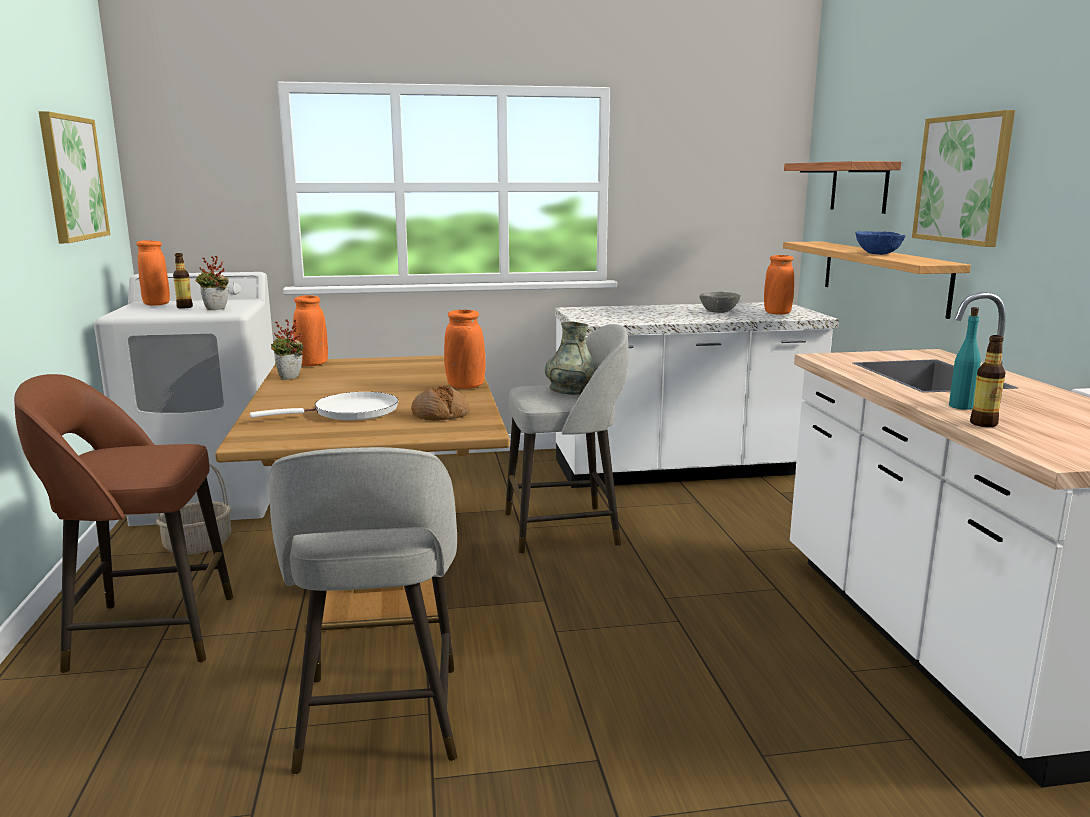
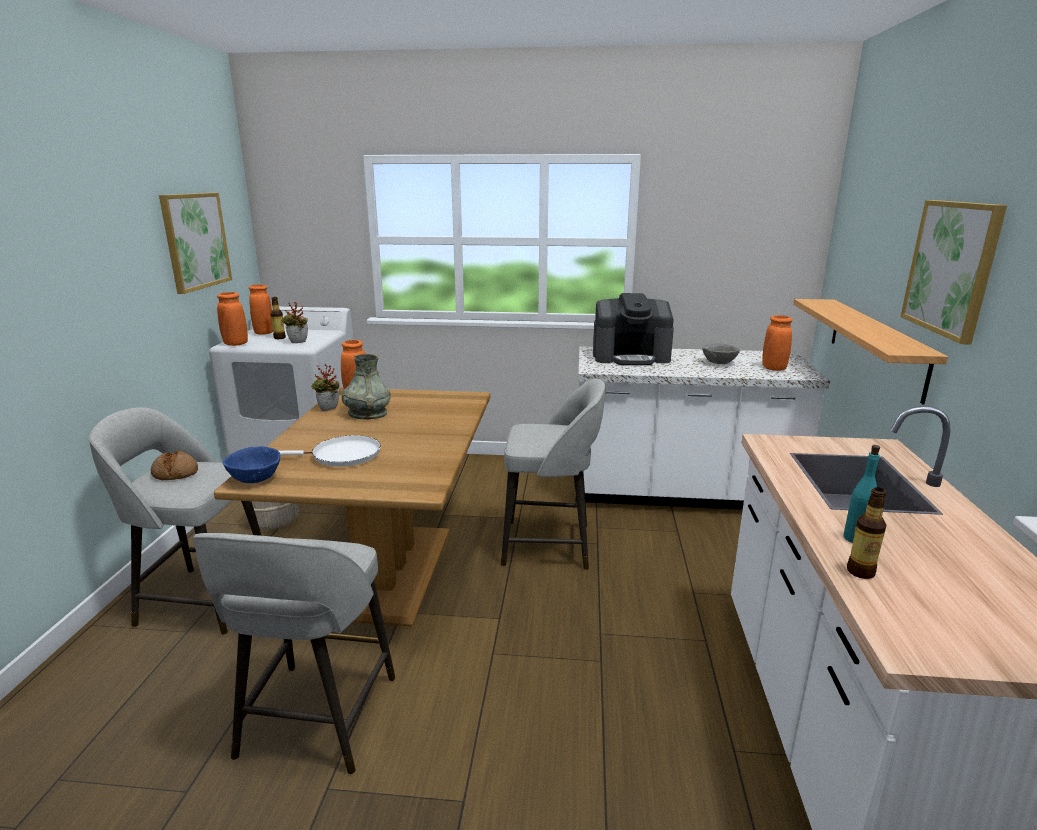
camera: 15 degrees right, 5 degrees up
brown stool [14,374,233,673] -> grey stool [89,407,262,635]
bread [411,385,470,421] -> bread moved to [151,451,198,480]
orange vase [444,310,486,389] -> orange vase moved to [217,292,248,346]
grey vase [544,321,598,395] -> grey vase moved to [342,354,391,419]
shelf [784,161,901,214] -> none
blue bowl [856,231,905,255] -> blue bowl moved to [223,446,280,483]
none -> coffee machine [593,293,674,365]

